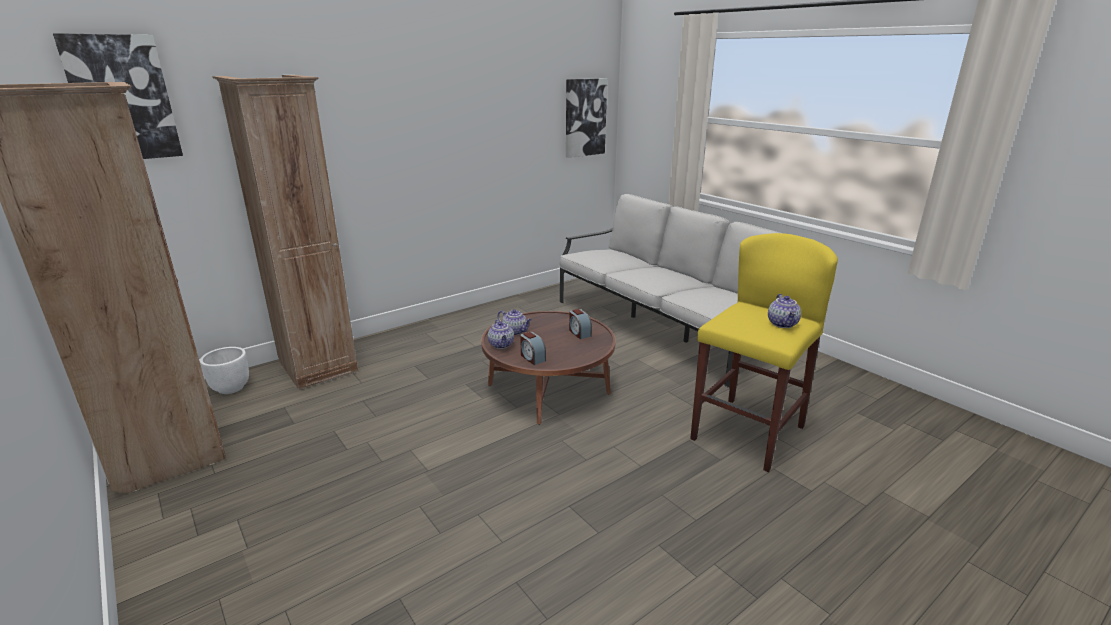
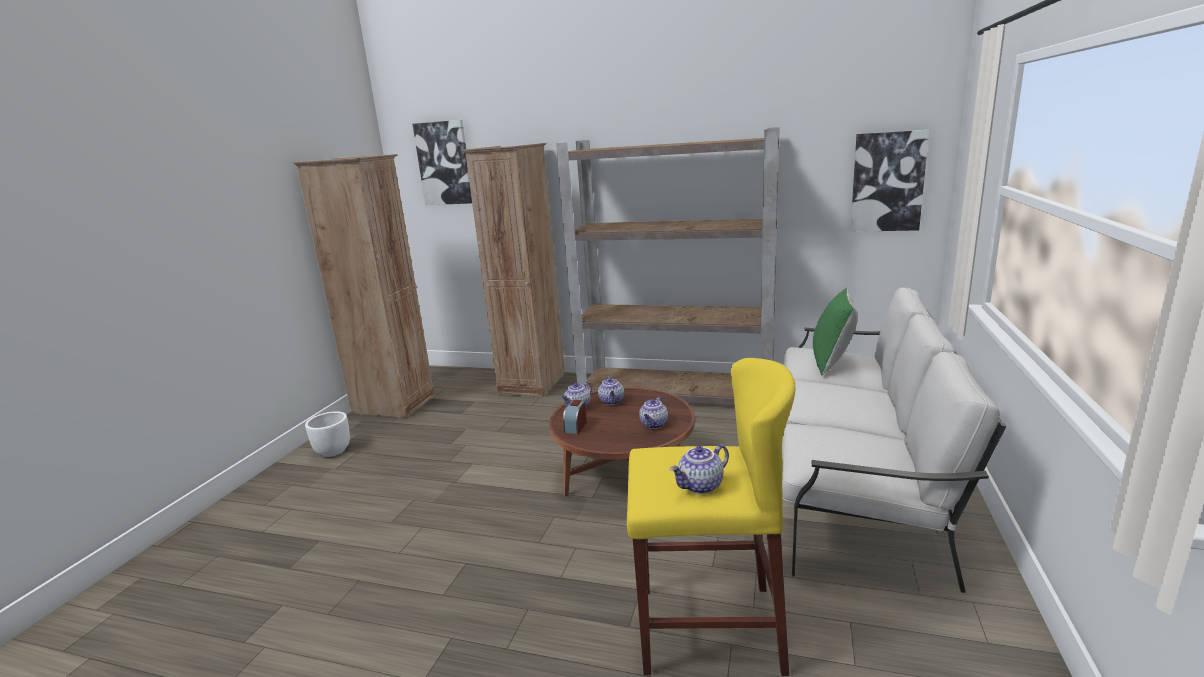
camera: 55 degrees right, 5 degrees down
white planter [200,347,249,394] -> white planter moved to [305,411,350,457]
alarm clock [569,309,592,339] -> teapot [639,397,668,429]
none -> brown bookcase [556,127,780,405]
none -> green pillow [813,288,858,375]

